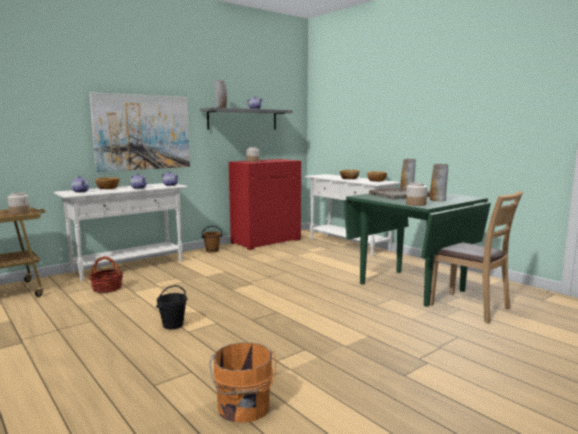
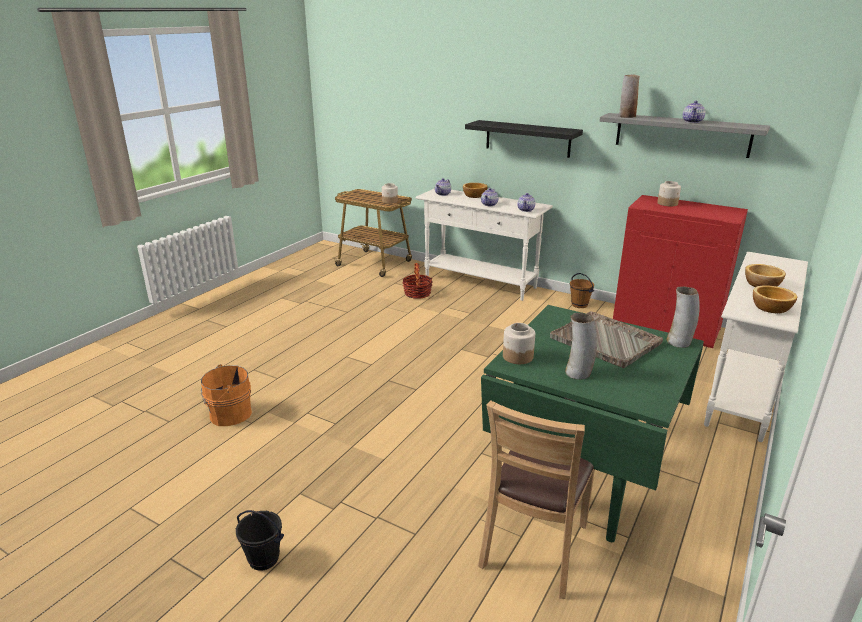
camera: 70 degrees right, 15 degrees up
picture [89,93,190,172] -> black shelf [465,120,583,158]
black bucket [156,285,188,329] -> black bucket moved to [235,510,284,571]

